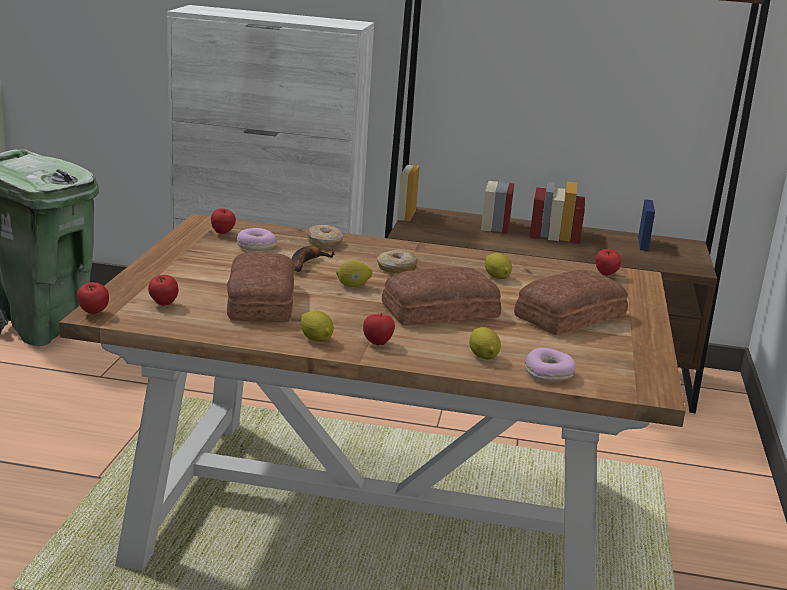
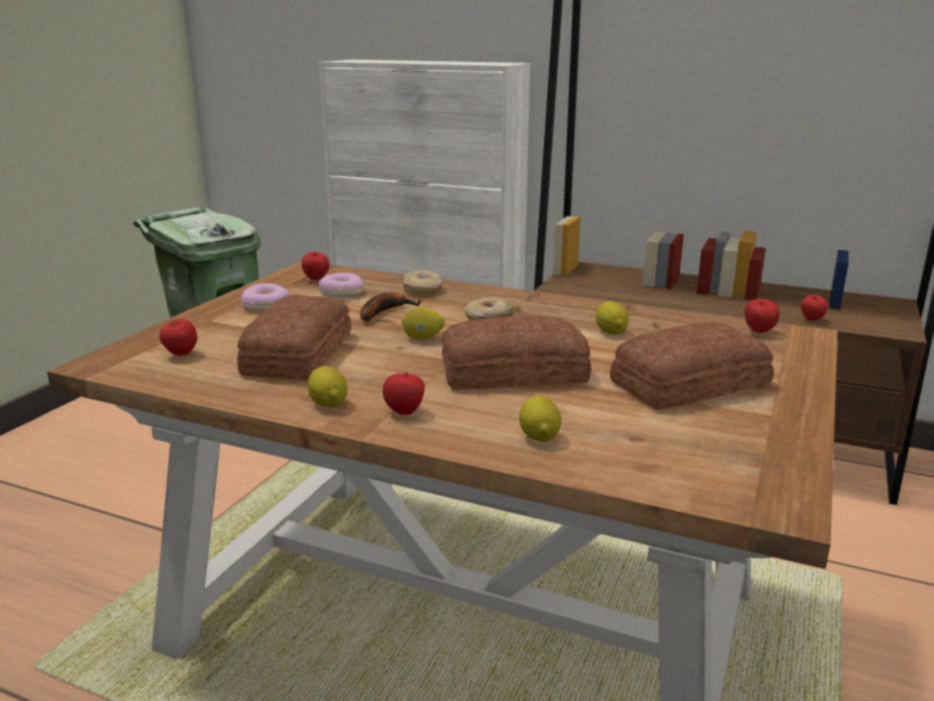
camera: 15 degrees right, 0 degrees up
apple [77,282,109,314] -> apple moved to [801,295,828,321]
donut [525,348,576,382] -> donut moved to [241,283,289,311]

